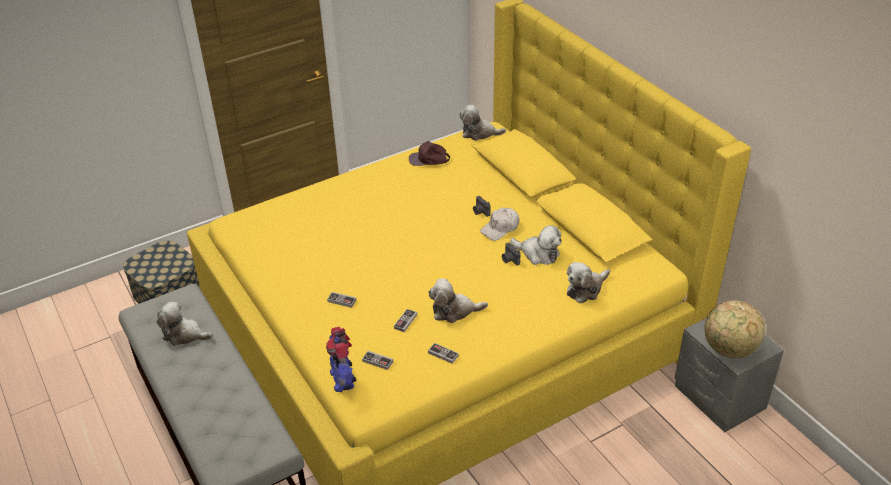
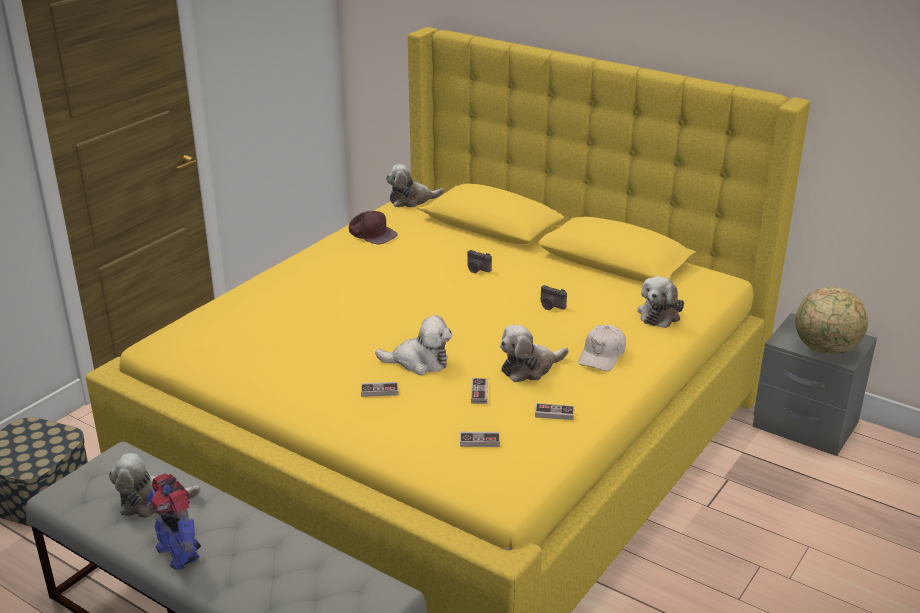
camera: 25 degrees left, 10 degrees down
toy robot [326,327,356,392] -> toy robot moved to [146,473,201,570]
brown cap [409,141,450,166] -> brown cap turned 120 degrees counterclockwise [349,211,398,244]
white cap [480,208,519,241] -> white cap moved to [578,325,626,371]
plush toy [510,225,562,265] -> plush toy moved to [375,315,452,375]

